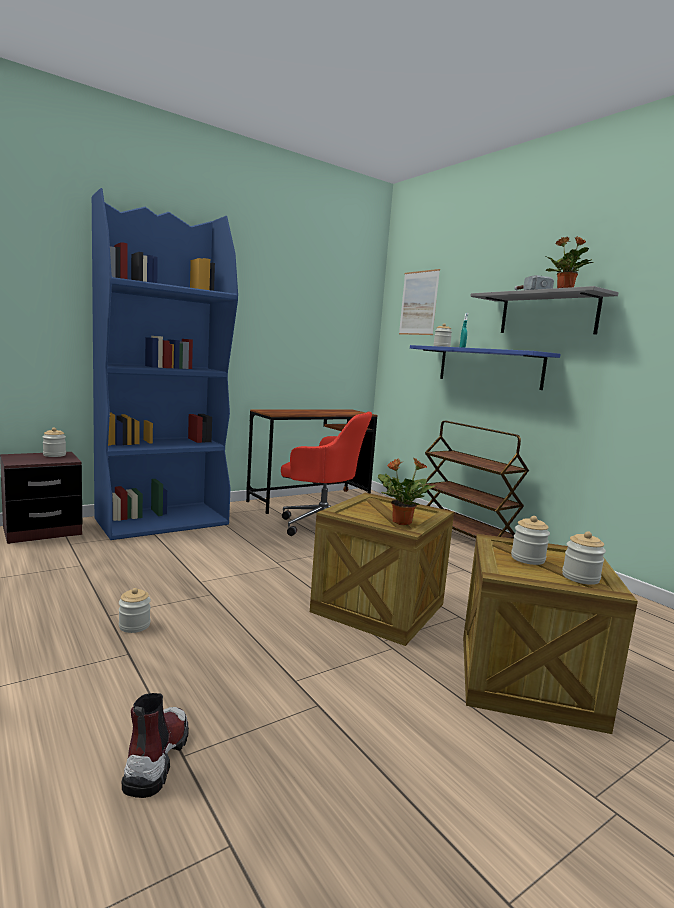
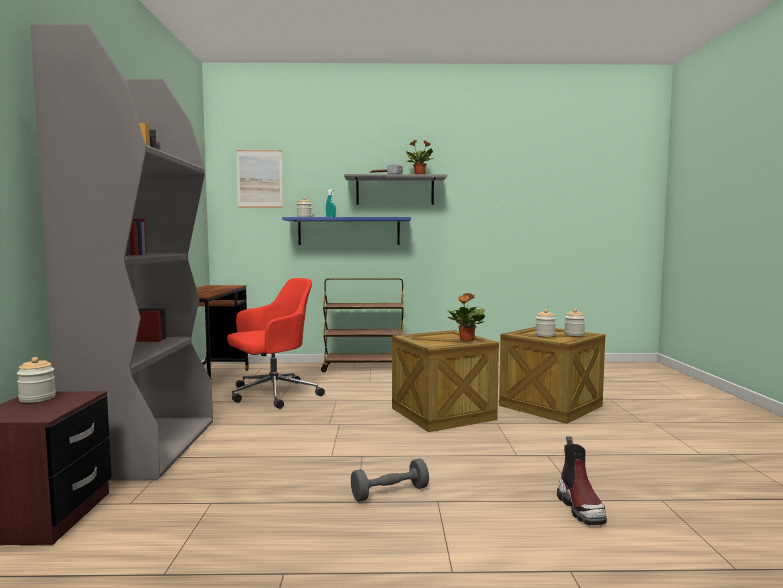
camera: 55 degrees left, 5 degrees down
blue bookcase [92,188,238,540] -> grey bookcase [30,23,213,481]
jar [119,588,151,633] -> grey dumbbell [351,458,429,502]
boot [122,693,189,798] -> boot turned 135 degrees counterclockwise [557,436,607,525]

